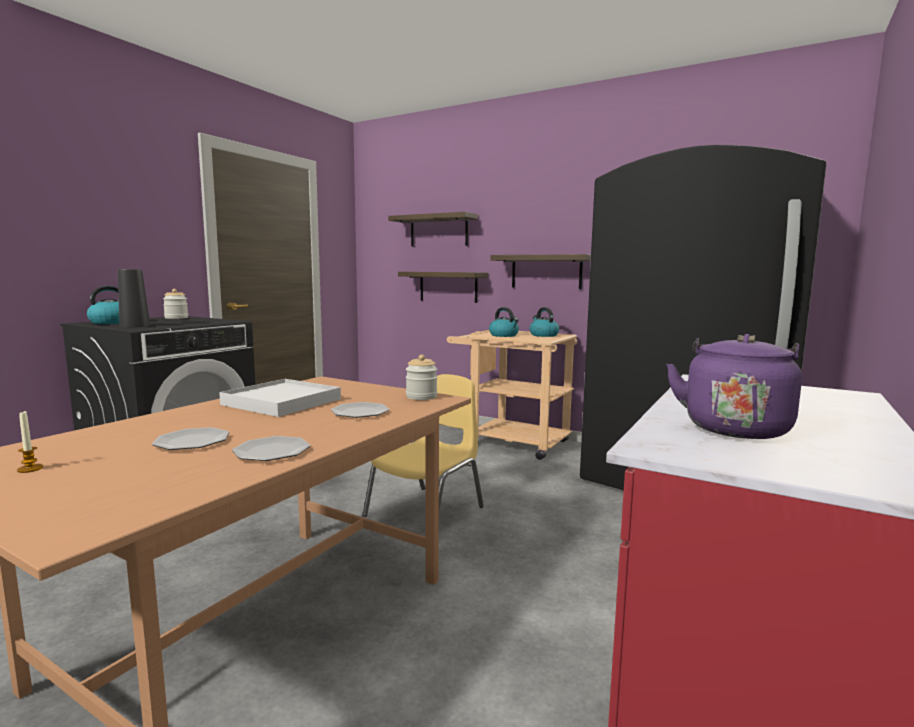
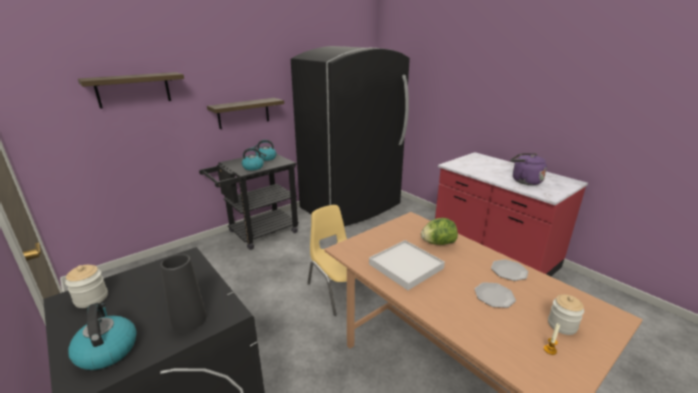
camera: 70 degrees left, 15 degrees up
plate [331,402,389,418] -> lettuce [421,218,458,245]
shelf [398,272,488,303] -> none
jar [406,355,438,400] -> jar moved to [548,295,584,335]
beige cart [447,330,577,460] -> black cart [199,154,299,250]

